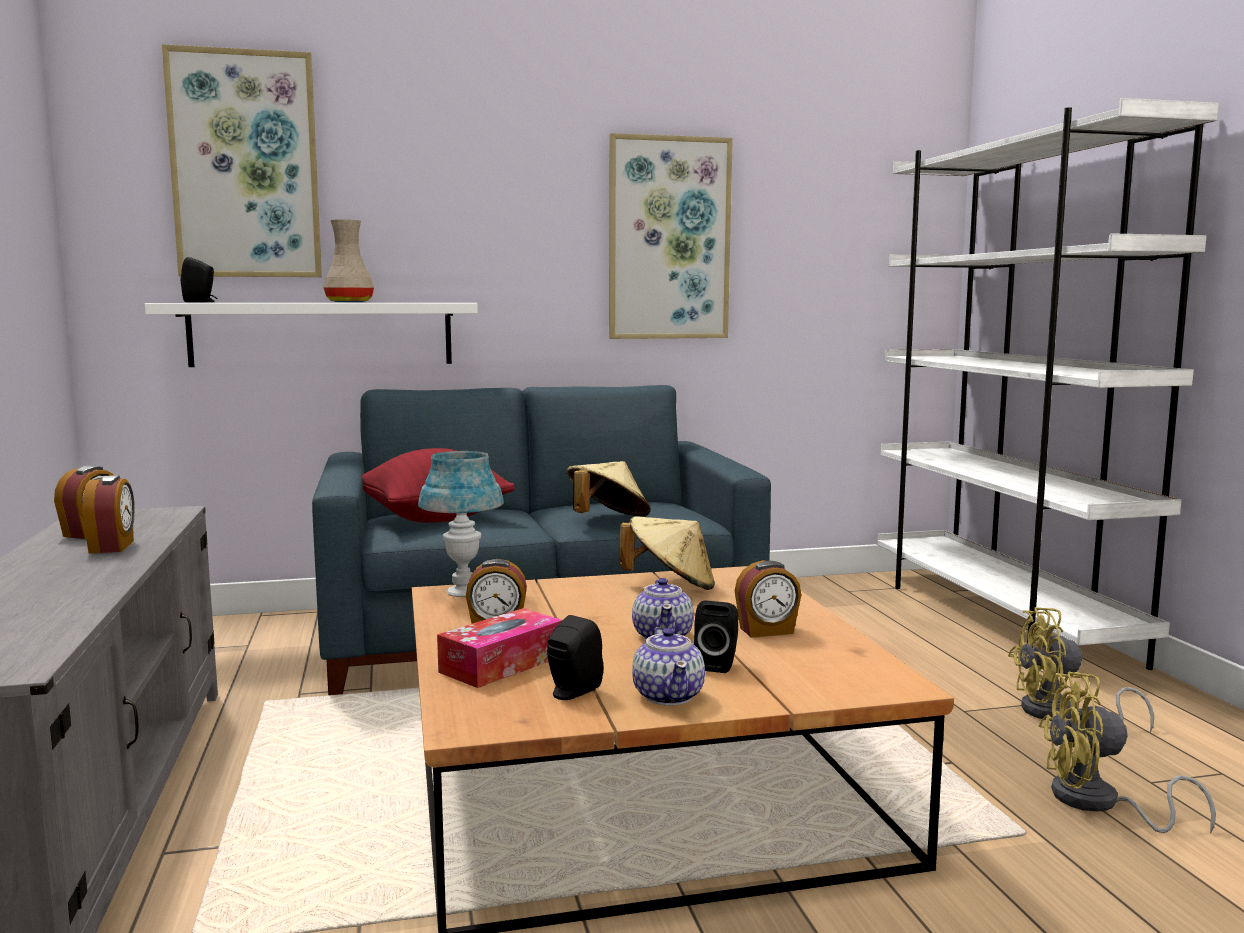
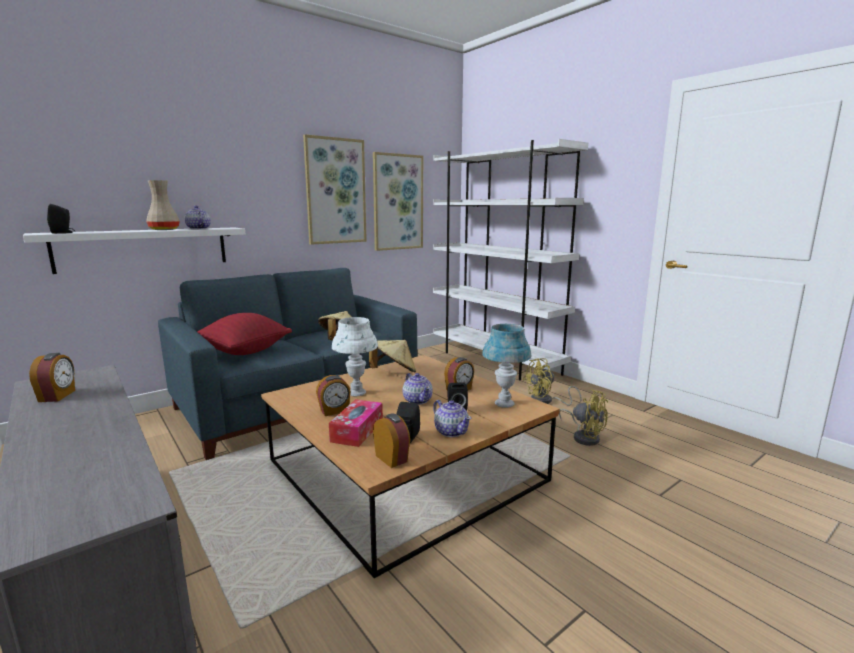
camera: 25 degrees left, 5 degrees up
alarm clock [82,475,135,553] -> alarm clock moved to [373,414,410,468]
picture [162,44,322,277] -> picture moved to [373,152,423,251]
blue table lamp [418,451,504,597] -> blue table lamp moved to [482,324,531,408]
yellow fan [1039,672,1216,834] -> yellow fan turned 120 degrees counterclockwise [559,389,608,446]
none -> teapot [185,206,211,229]
none -> white table lamp [332,317,378,396]

